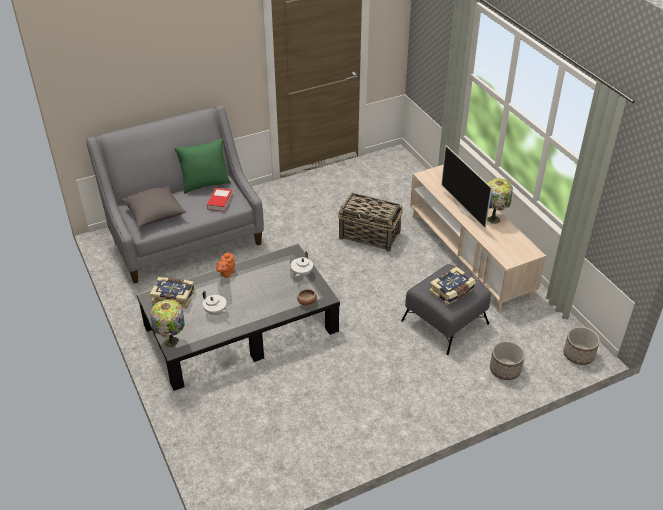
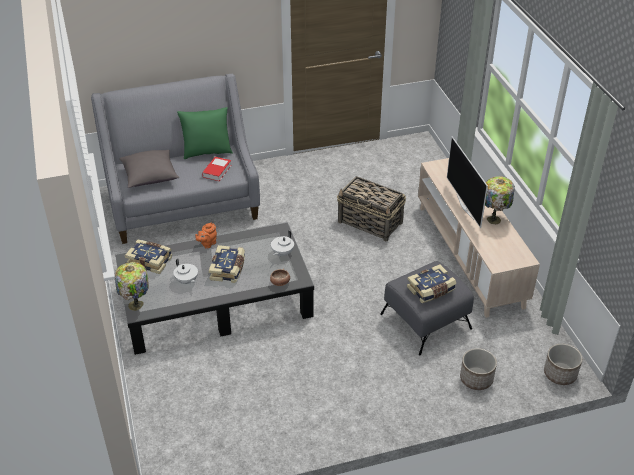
camera: 10 degrees right, 0 degrees up
none -> book [209,245,245,283]

